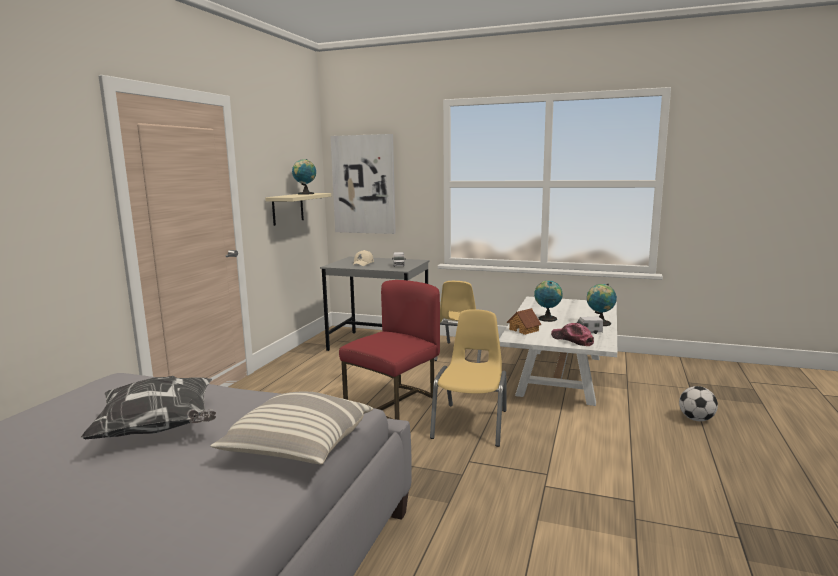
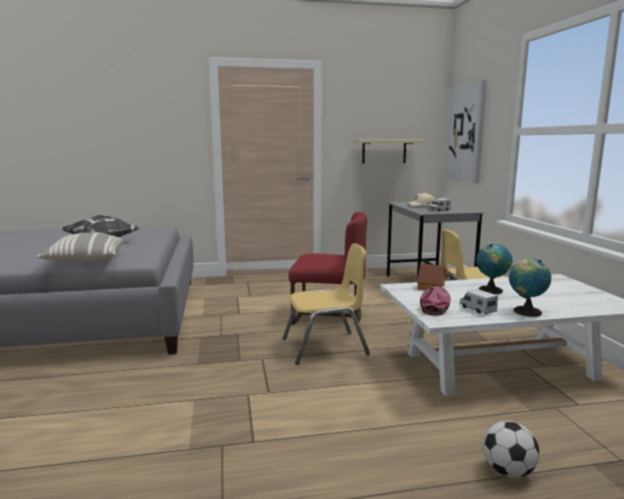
camera: 60 degrees right, 0 degrees up
globe [292,159,316,195] -> none

